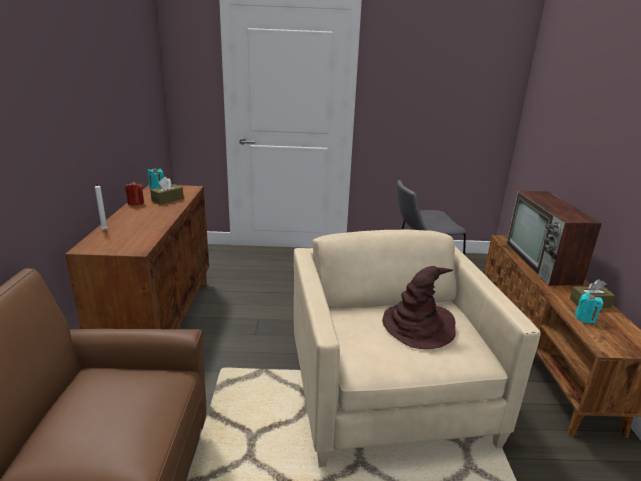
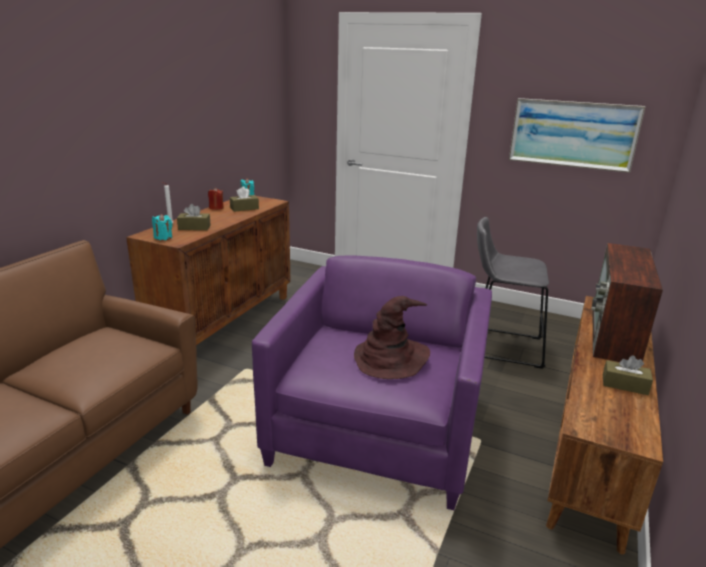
camera: 25 degrees right, 0 degrees up
beige armchair [294,229,541,467] -> purple armchair [252,255,492,511]
turquoise candle [575,293,603,324] -> turquoise candle moved to [152,214,172,240]
none -> brown tissue box [177,204,211,230]
none -> picture [509,98,646,173]

